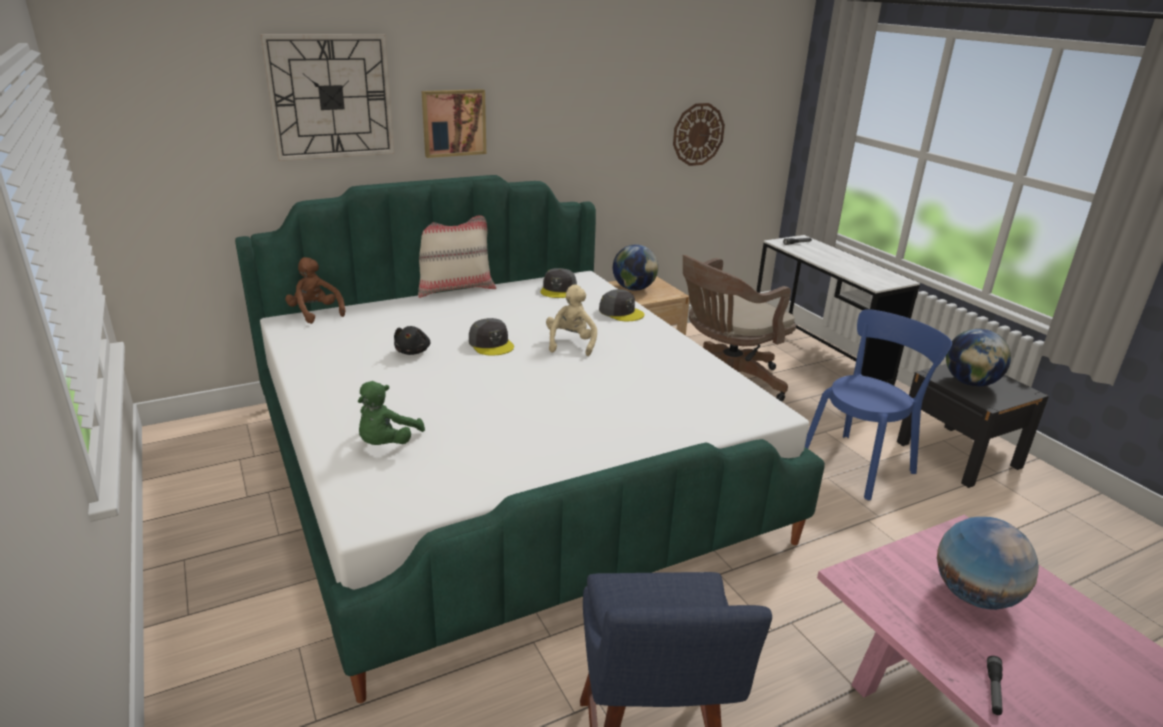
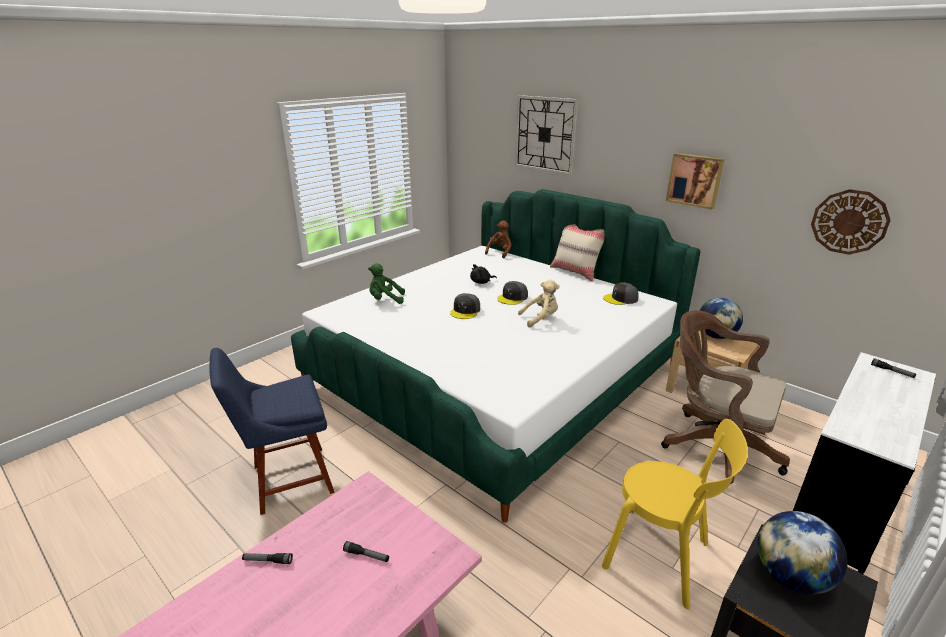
camera: 70 degrees right, 0 degrees up
picture [422,89,486,158] -> picture moved to [666,153,724,209]
grey cap [599,289,644,321] -> grey cap moved to [450,293,480,319]
blue chair [805,309,952,500] -> yellow chair [602,419,748,610]
globe [937,517,1039,610] -> flashlight [343,541,389,562]

